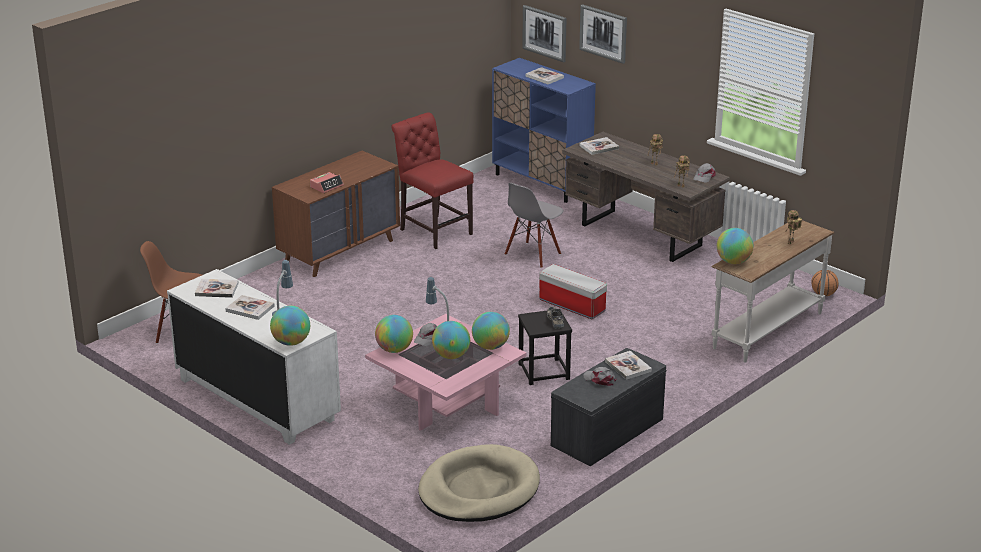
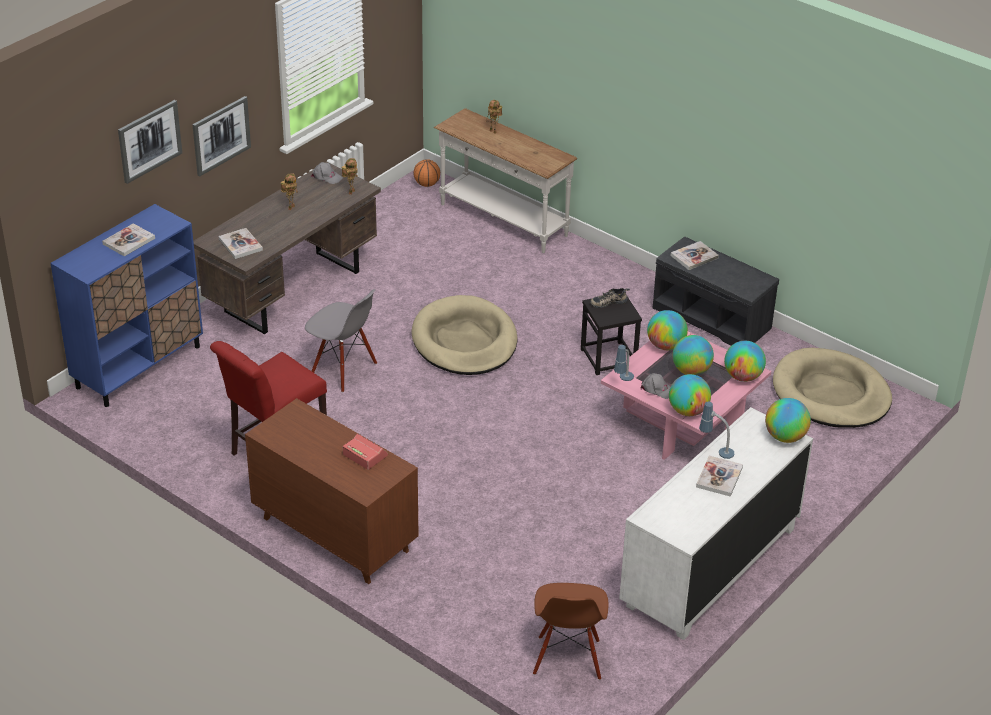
camera: 95 degrees left, 10 degrees up
book [195,279,239,298] -> none
picture [522,5,567,62] -> picture moved to [192,96,251,176]
storage box [539,264,607,319] -> beige dog bed [412,295,517,375]
grey cap [583,367,617,386] -> none
globe [717,228,753,264] -> globe moved to [724,341,766,382]

